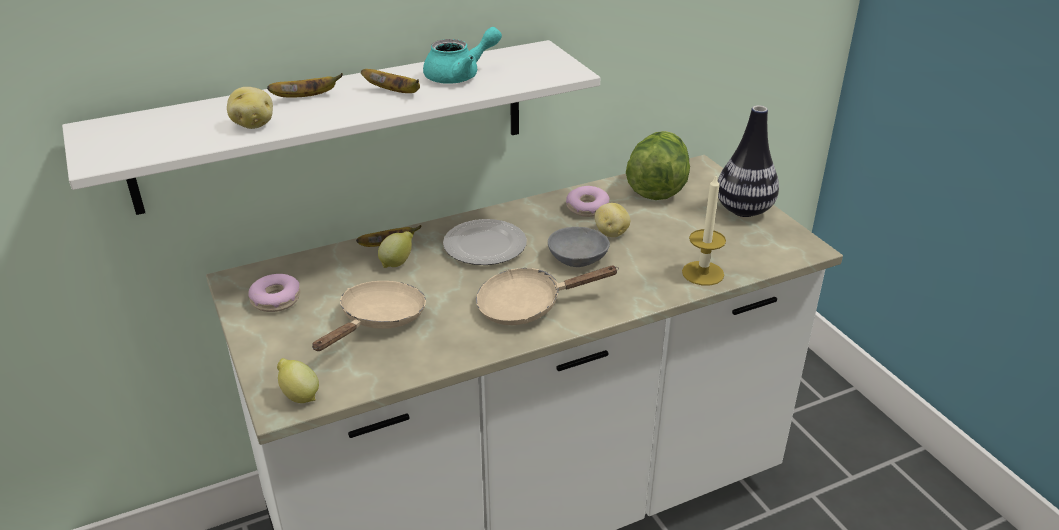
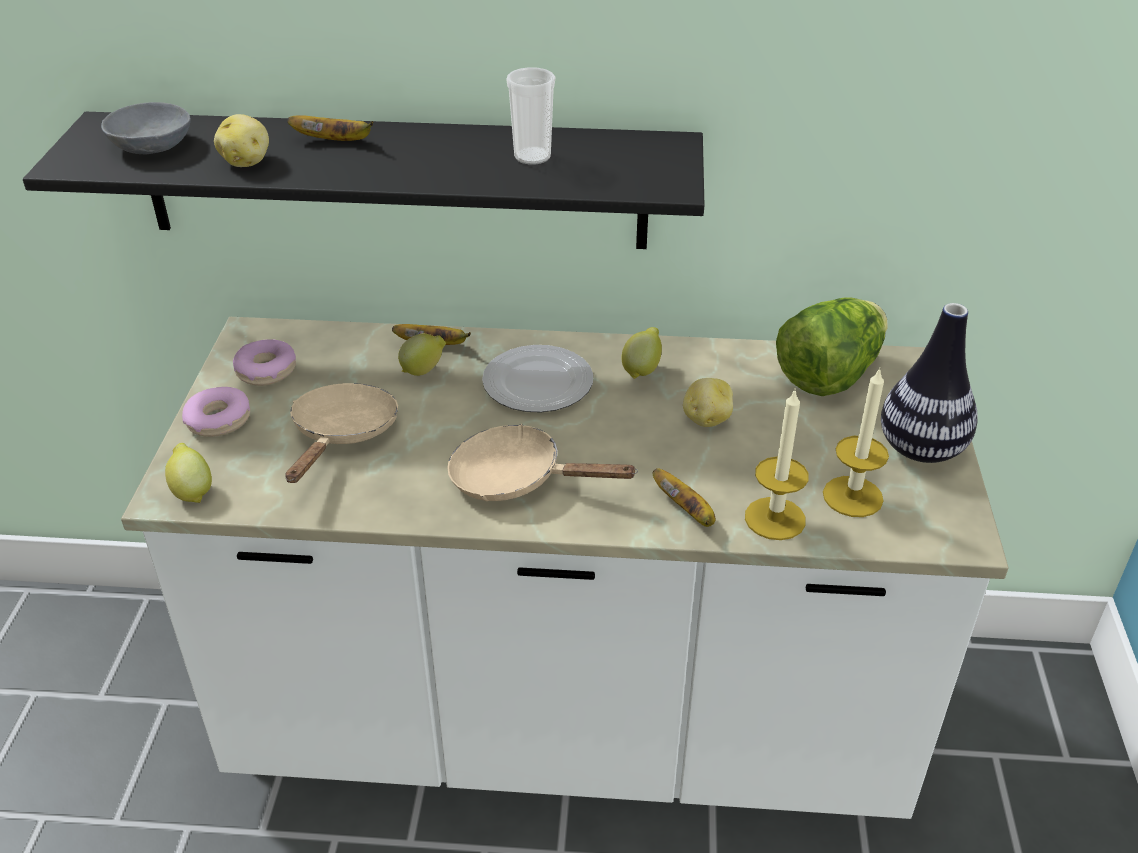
camera: 30 degrees right, 5 degrees up
white shelf [62,40,600,215] -> black shelf [23,112,705,249]
beige frying pan [312,281,426,351] -> beige frying pan turned 45 degrees counterclockwise [285,383,398,483]
banana [361,69,420,93] -> banana moved to [652,468,715,527]
turquoise teapot [423,27,502,84] -> cup [506,67,556,165]
grey bowl [548,227,610,267] -> grey bowl moved to [101,102,191,154]
donut [566,186,610,217] -> donut moved to [182,387,250,437]
none -> lemon [621,327,662,379]
none -> candle [823,367,889,517]

